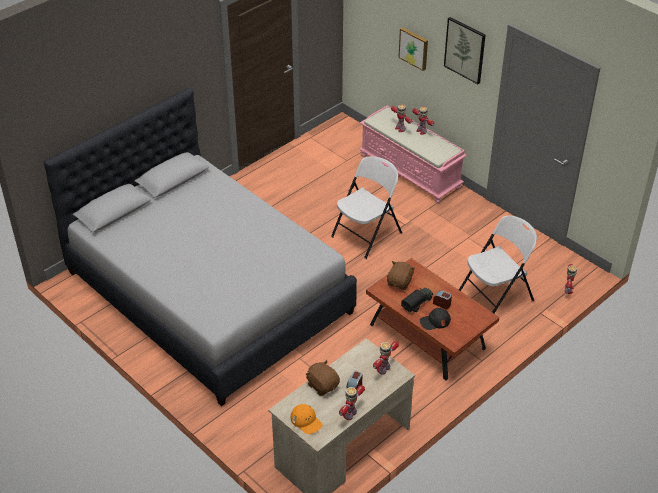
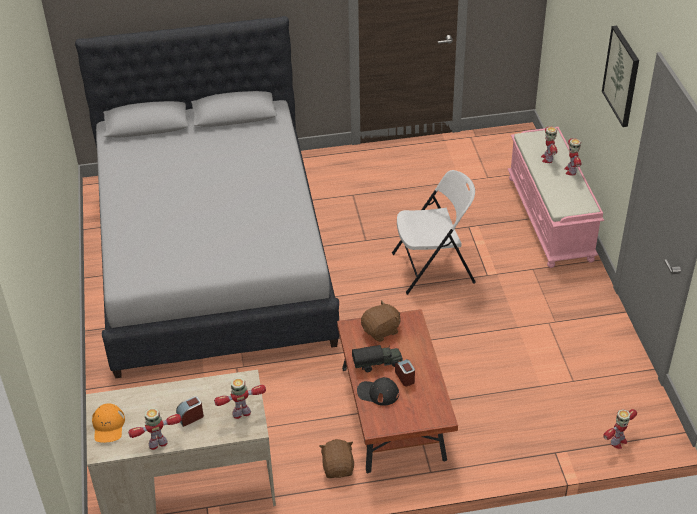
camera: 35 degrees right, 0 degrees up
brown plush toy [306,360,340,396] -> brown plush toy moved to [319,439,354,478]
picture [398,27,428,71] -> none
white chair [459,216,537,313] -> none

